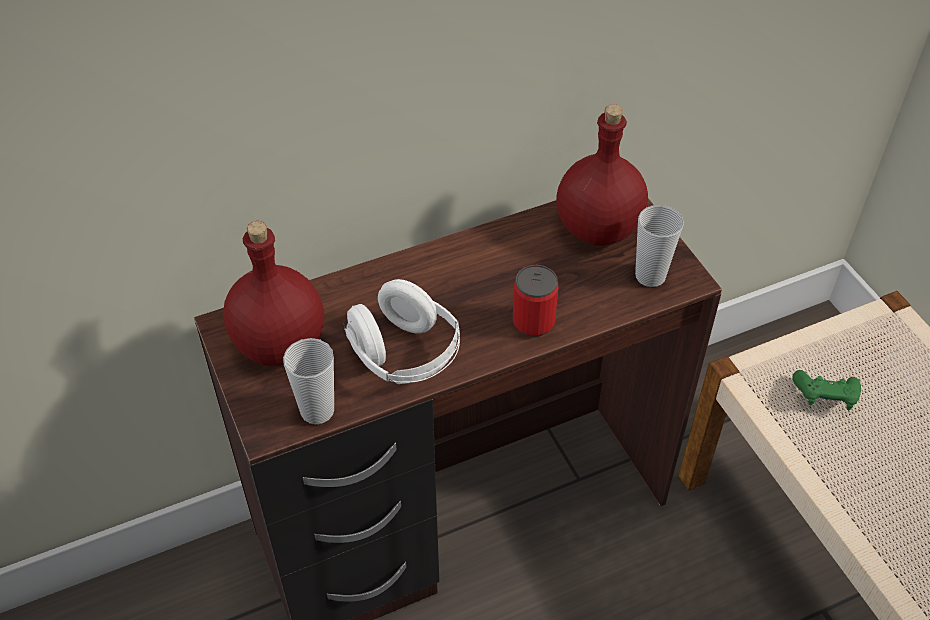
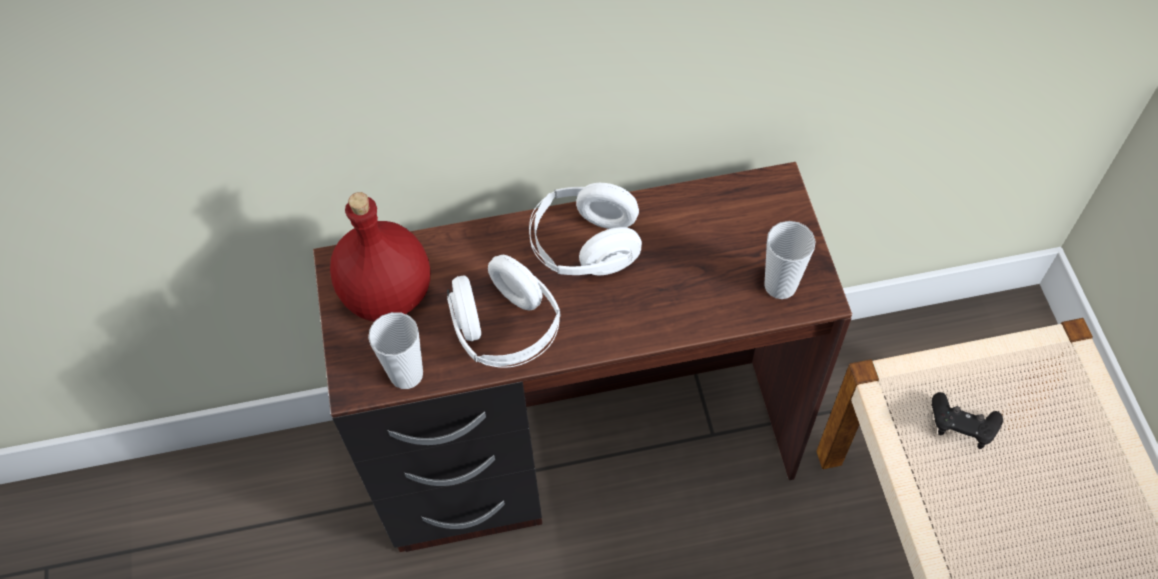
camera: 15 degrees right, 10 degrees up
can [513,265,558,337] -> none
red bottle [556,104,648,246] -> none
green game controller [792,370,861,410] -> black game controller [932,392,1003,449]
none -> white headphones [529,183,642,275]

